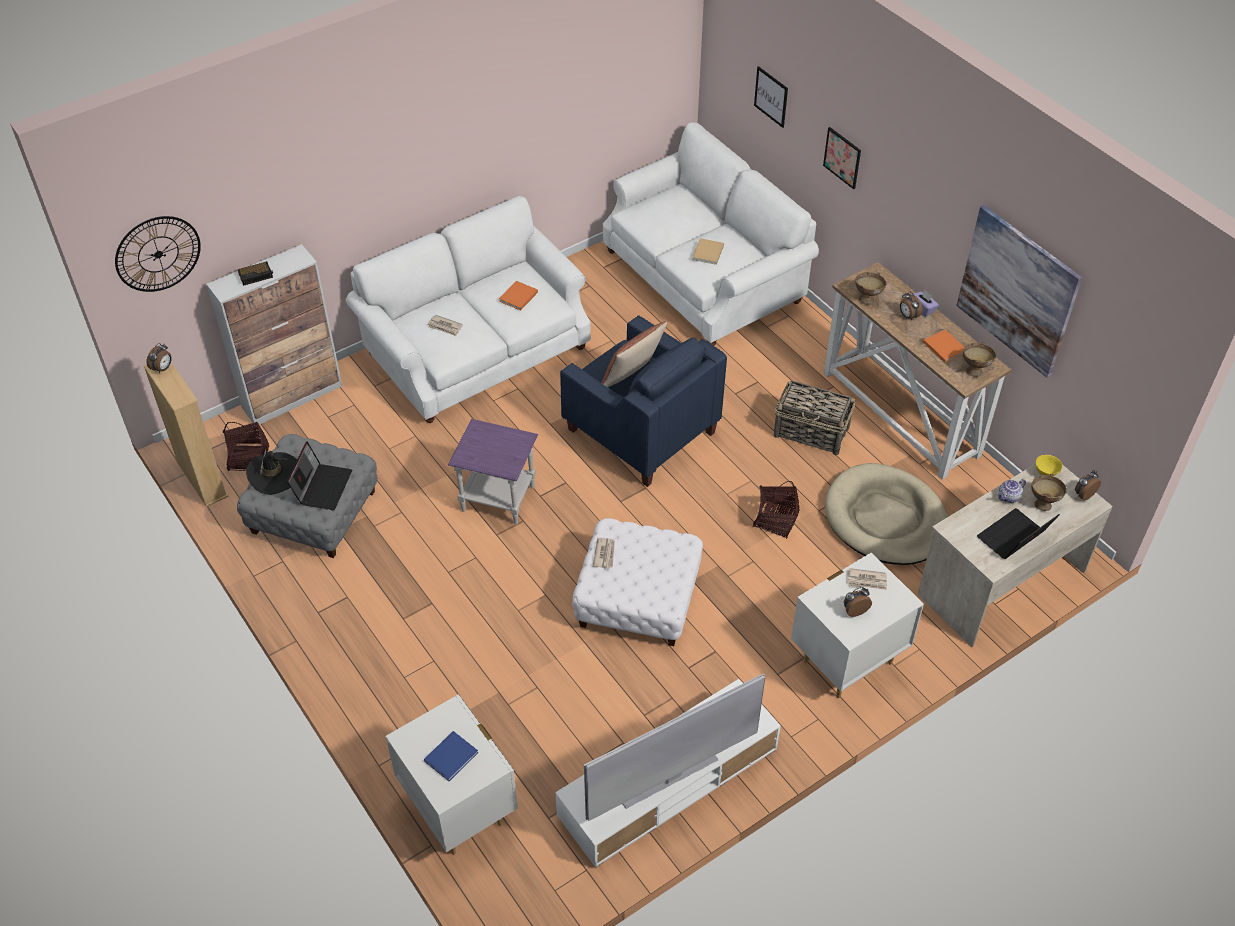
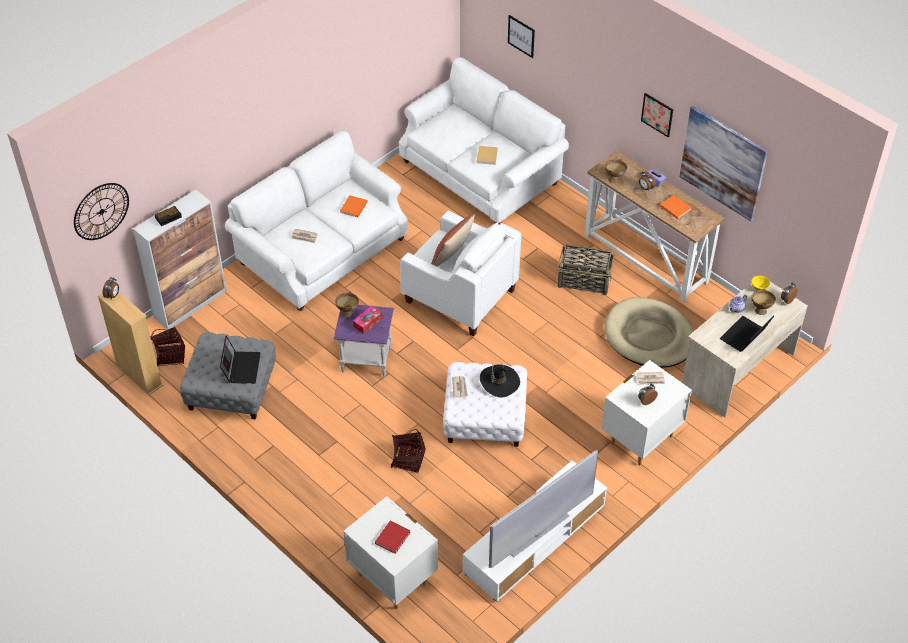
camera: 10 degrees left, 0 degrees up
black hat [246,449,297,495] -> black hat moved to [480,364,520,398]
blue book [424,731,478,781] -> red book [375,520,411,554]
blue armchair [560,315,727,487] -> white armchair [400,211,522,336]
basket [753,481,800,539] -> basket moved to [391,429,426,473]
picture [823,127,861,189] -> picture moved to [641,93,673,137]
brown bowl [963,342,996,377] -> brown bowl moved to [335,291,359,318]
none -> tissue box [353,306,383,334]

